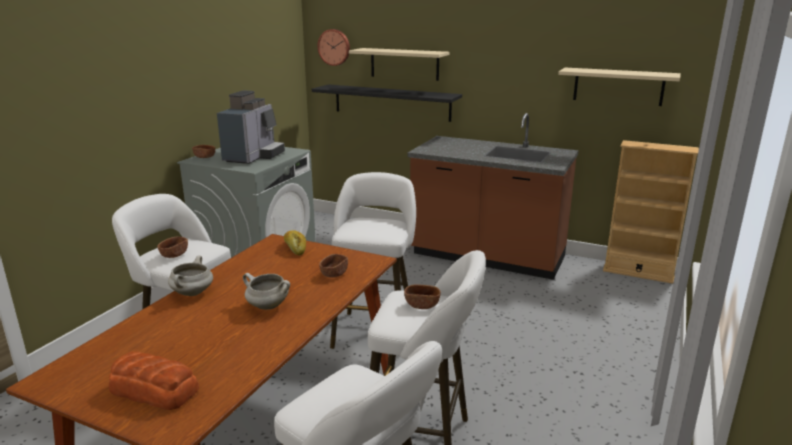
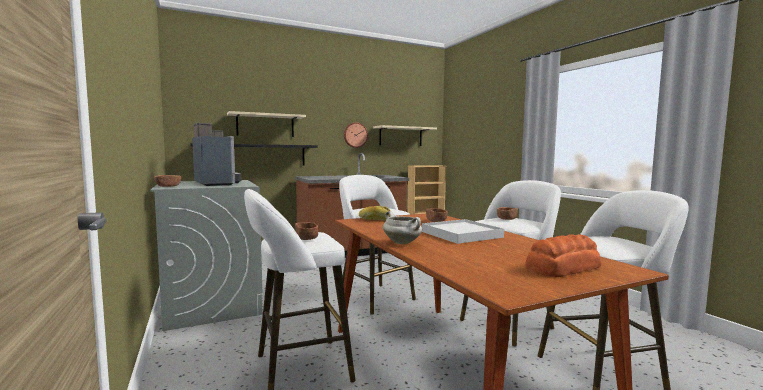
camera: 50 degrees left, 15 degrees down
white cooking pot [243,273,290,310] -> white tray [422,219,504,244]
wall clock [317,29,350,66] -> wall clock moved to [344,123,368,148]

